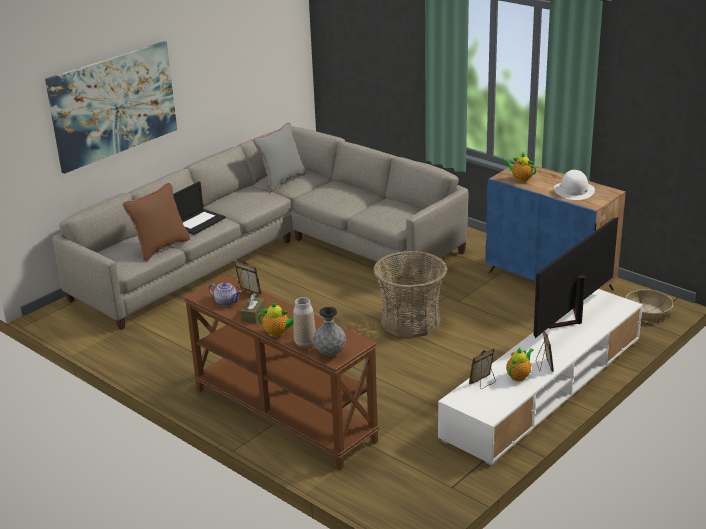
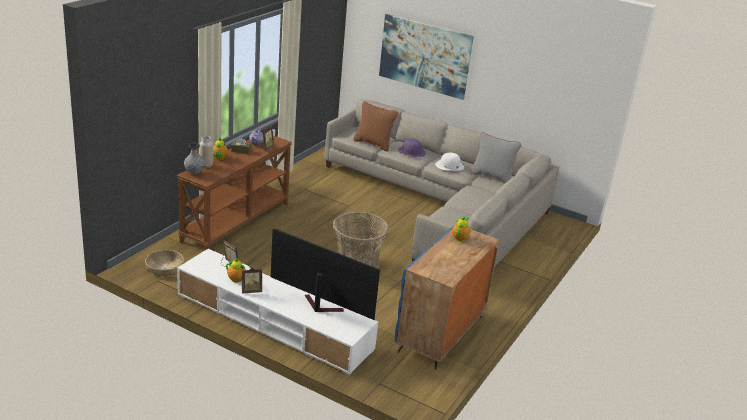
camera: 75 degrees right, 0 degrees up
laptop [173,181,226,235] -> purple hat [398,138,426,157]
white hat [554,170,595,200] -> white hat moved to [435,153,464,171]
basket [625,289,673,323] -> basket moved to [145,250,184,277]

